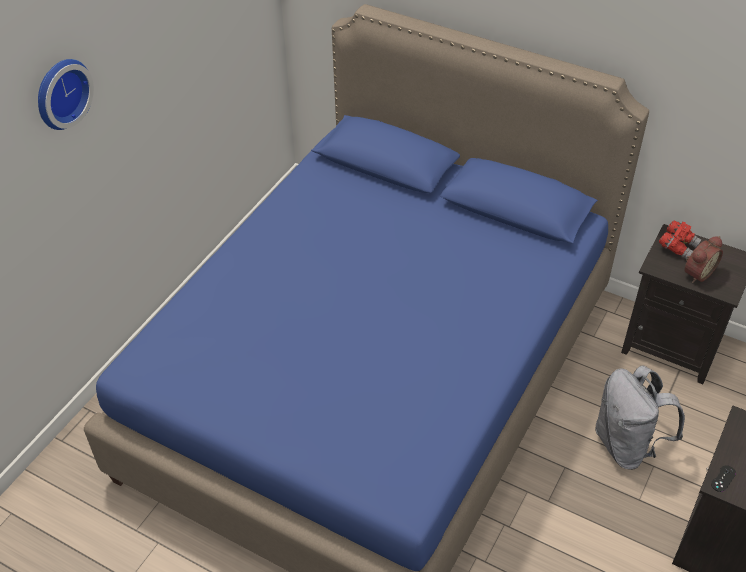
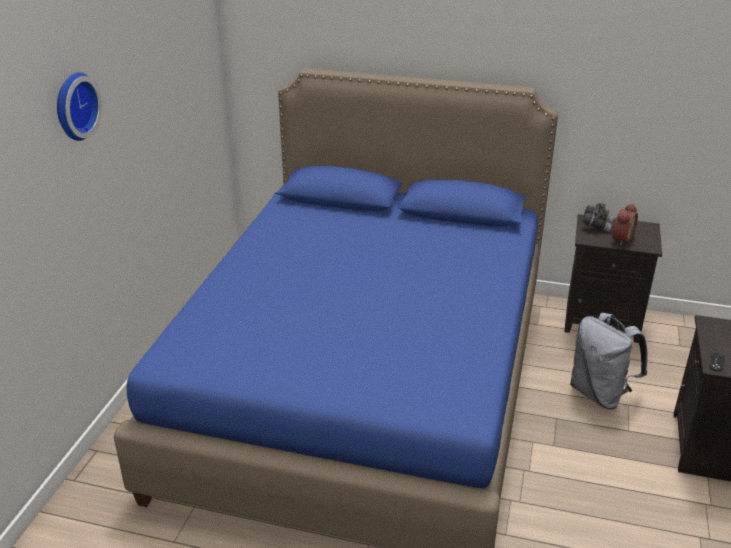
camera: 15 degrees left, 15 degrees down
red binoculars [659,220,701,259] -> grey binoculars [582,203,614,232]

